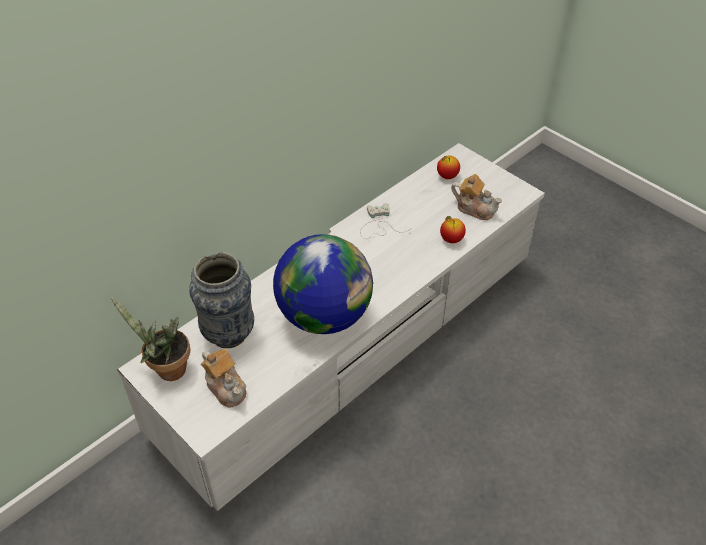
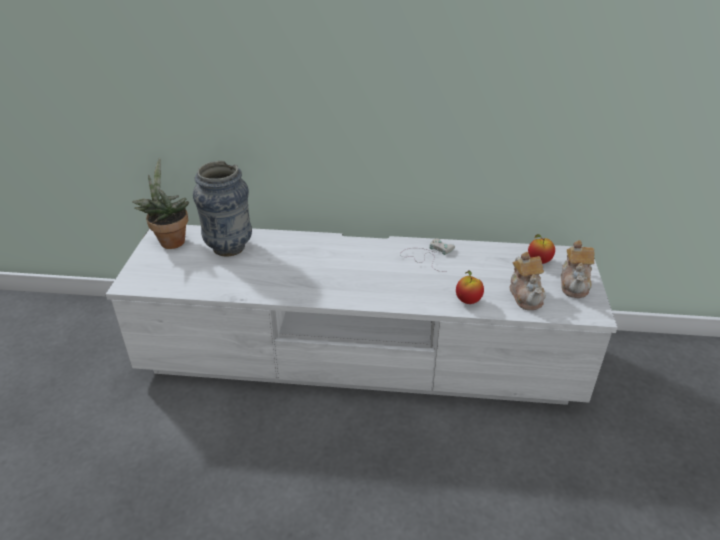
camera: 50 degrees right, 10 degrees down
teapot [201,349,246,408] -> teapot moved to [561,240,594,298]
globe [273,234,373,334] -> none

